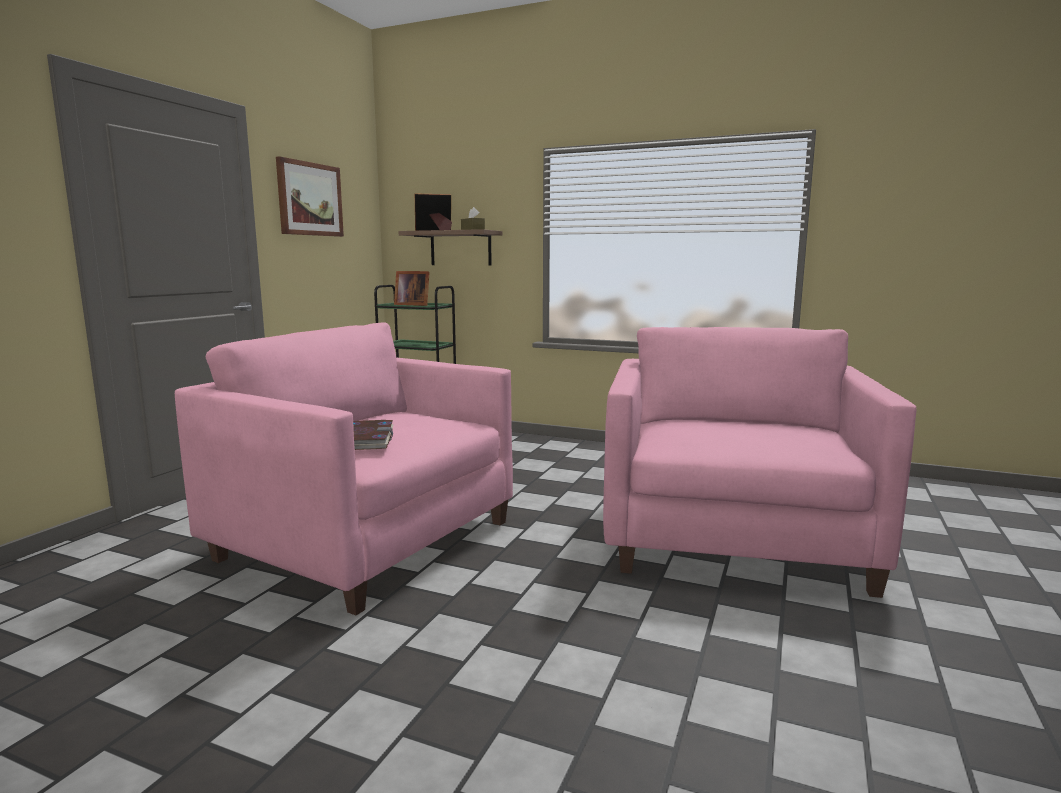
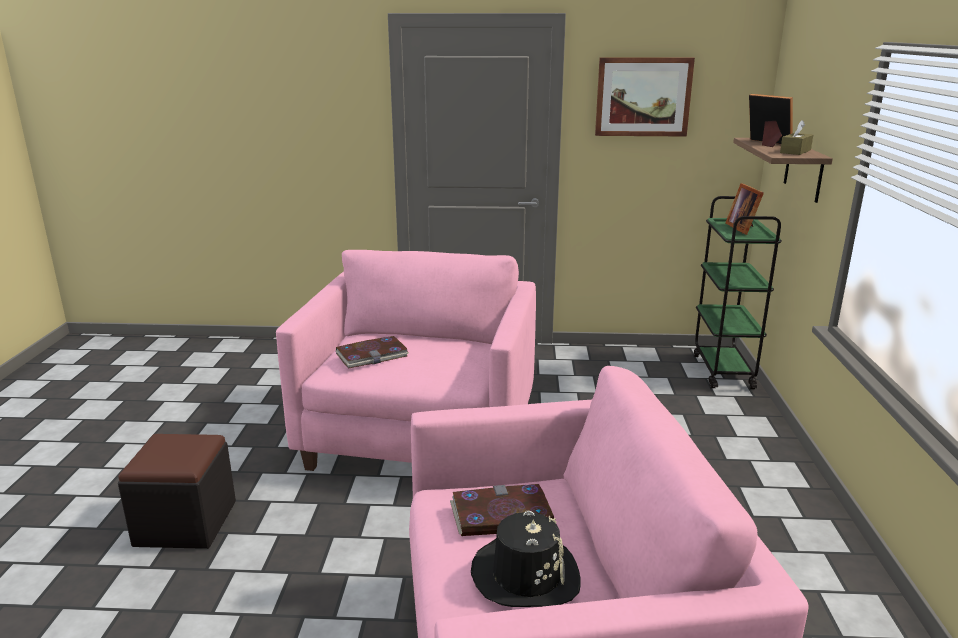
camera: 70 degrees right, 10 degrees up
none -> black ottoman [118,434,236,549]
none -> book [450,484,554,536]
none -> black hat [471,511,580,607]

